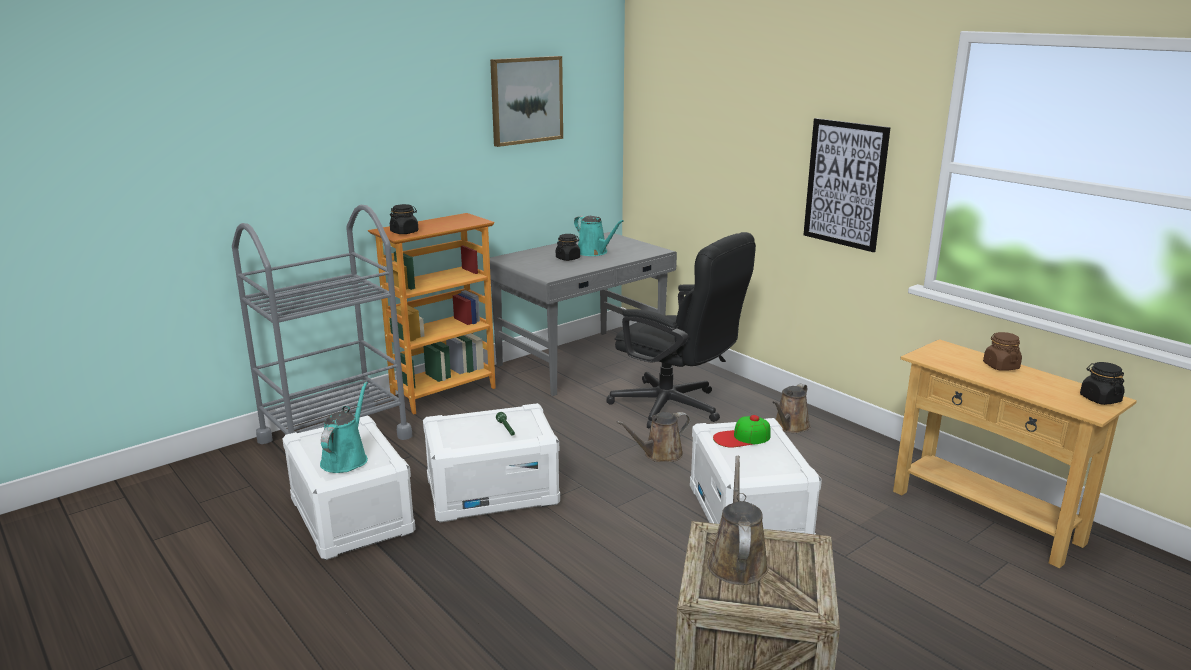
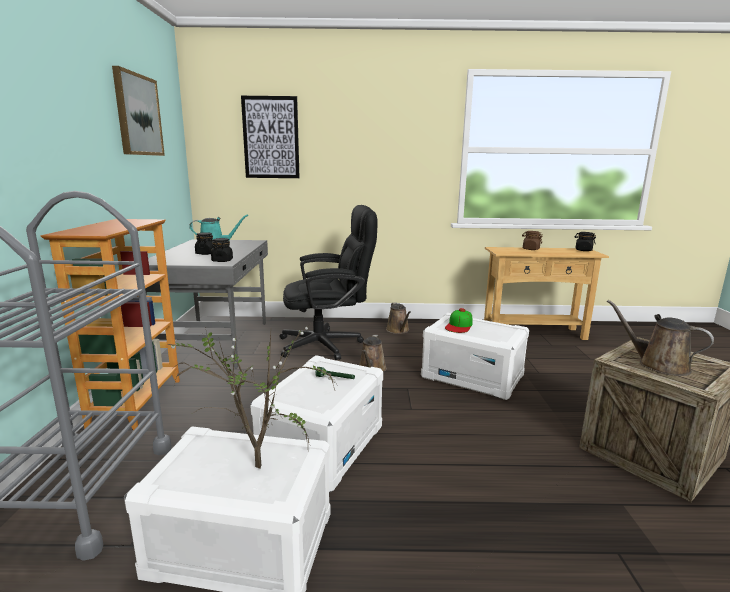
camera: 50 degrees left, 5 degrees down
turquoise watering can [320,382,368,473] -> potted plant [168,319,335,469]
black jar [390,204,419,234] -> black jar moved to [211,238,233,262]
picture [804,118,891,252] -> picture moved to [241,96,300,178]

